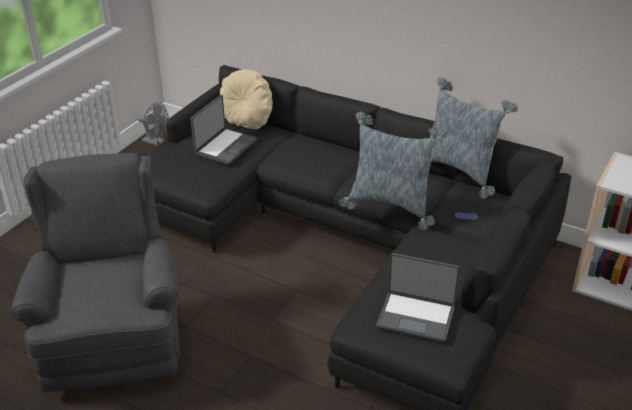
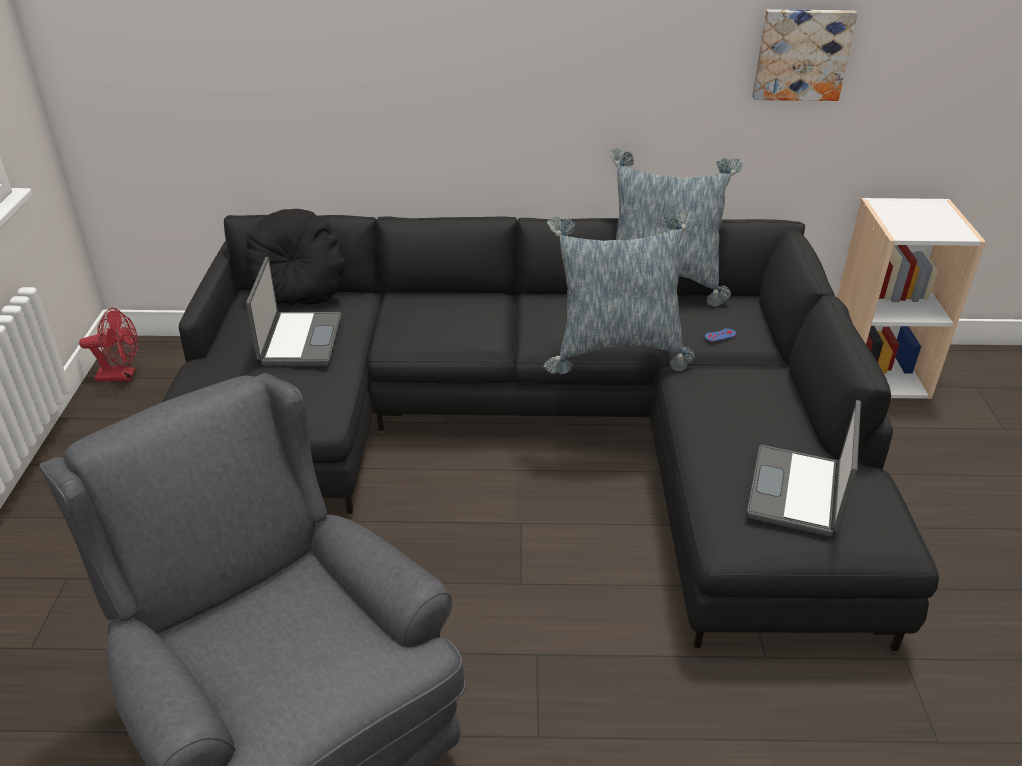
camera: 30 degrees left, 0 degrees up
grey fan [138,103,169,146] -> red fan [79,308,138,382]
beige pillow [220,69,273,130] -> black pillow [245,209,345,305]
laptop [376,253,460,342] -> laptop turned 120 degrees clockwise [747,400,861,536]
none -> picture [752,9,858,101]

